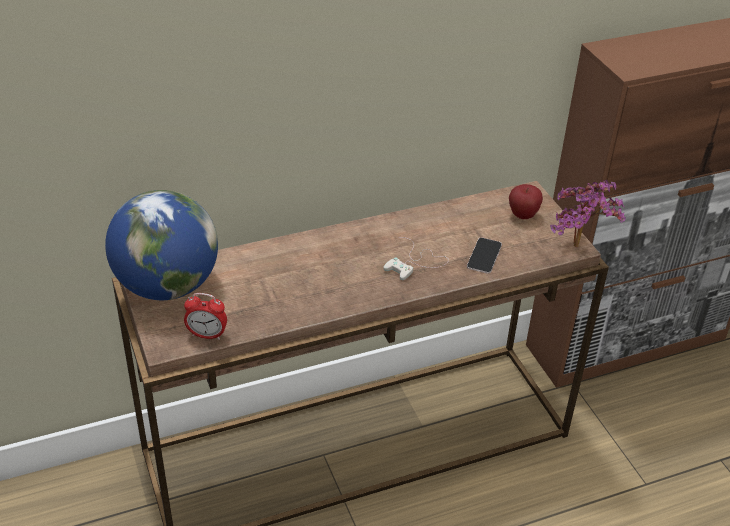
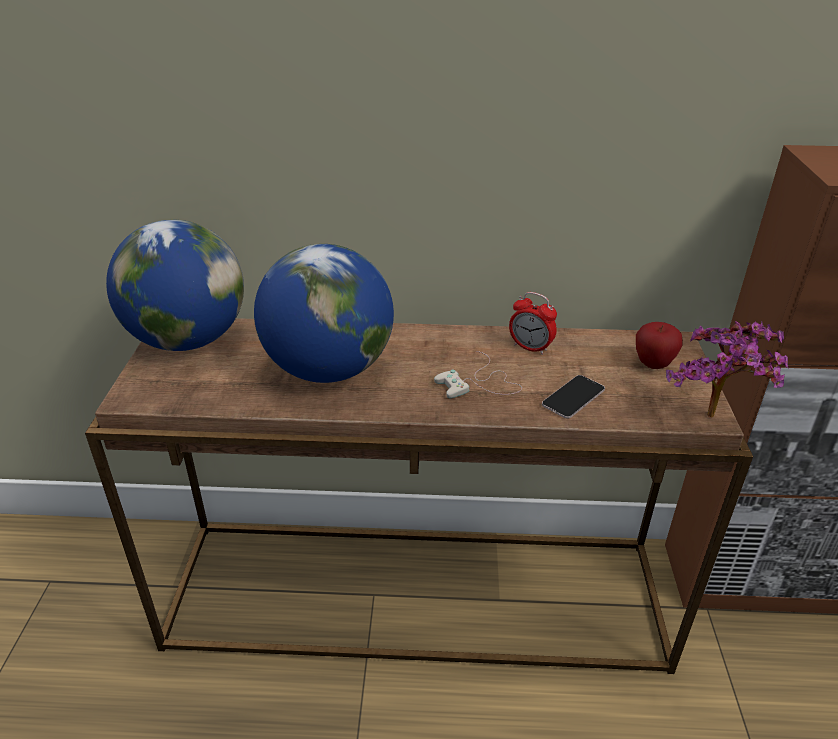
camera: 25 degrees right, 5 degrees down
alarm clock [184,293,227,340] -> alarm clock moved to [509,292,557,355]
none -> globe [254,244,394,383]

